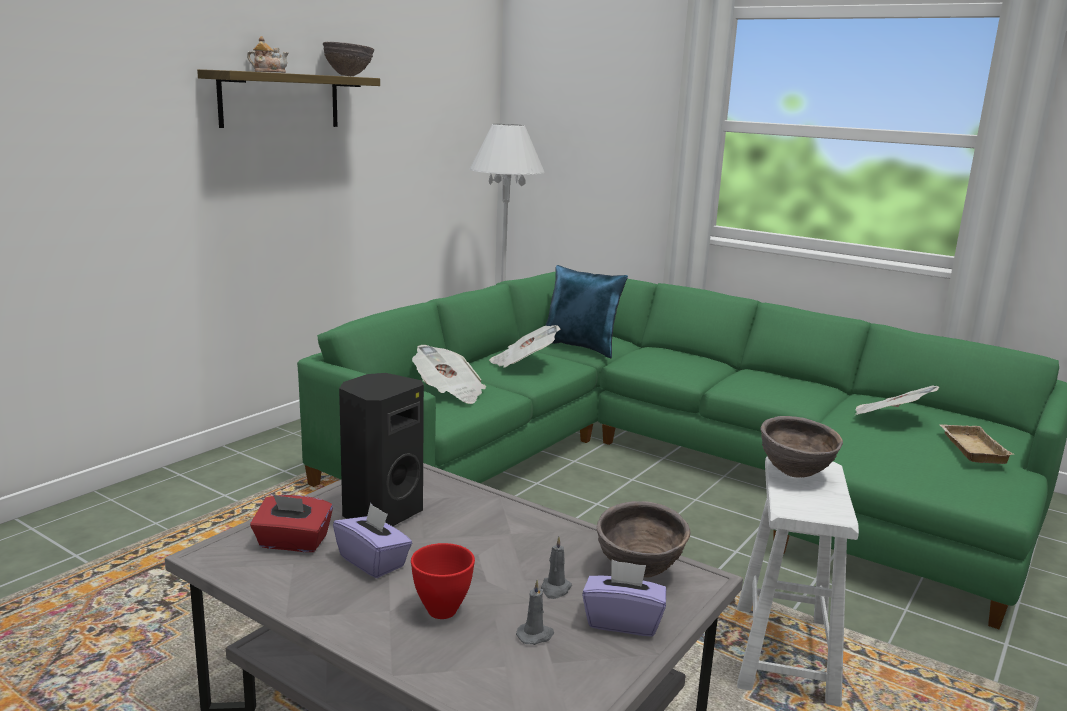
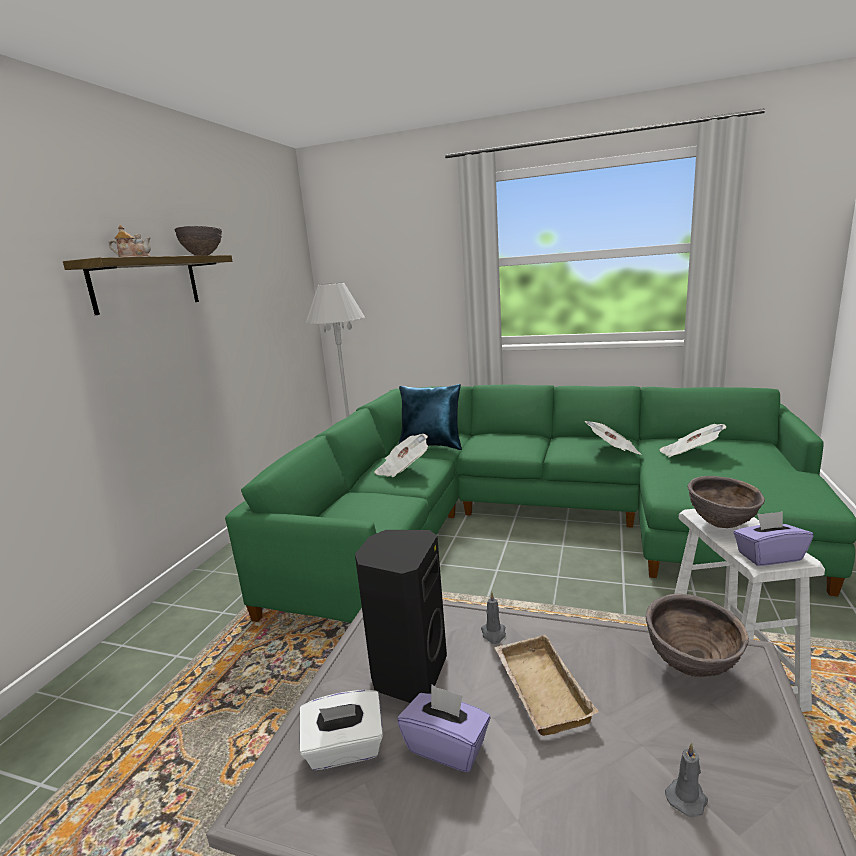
camera: 15 degrees left, 0 degrees up
red tissue box [250,495,333,552] -> white tissue box [300,690,383,770]
red bowl [411,543,475,619] -> none
newspaper [412,345,486,404] -> newspaper moved to [585,421,642,455]
grey candle [541,537,572,599] -> grey candle moved to [481,592,506,644]
purple tissue box [582,560,666,636] -> purple tissue box moved to [733,511,813,566]
beige tray [940,425,1015,464] -> beige tray moved to [495,635,599,736]

